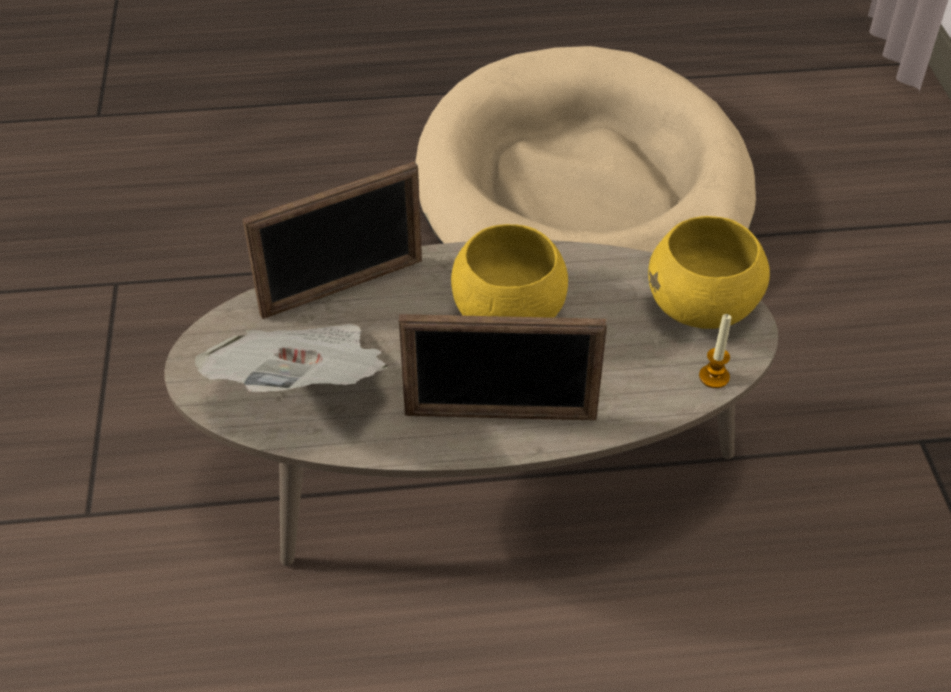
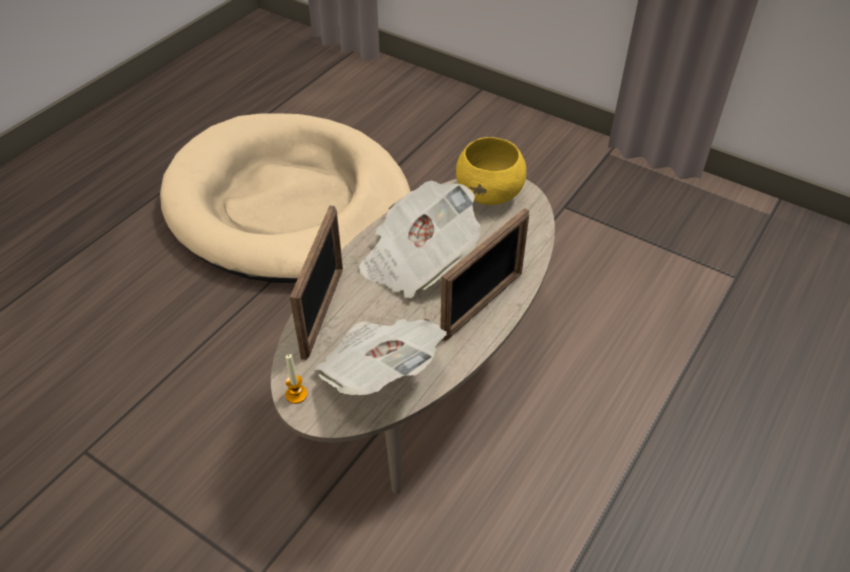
camera: 50 degrees left, 0 degrees up
yellow bowl [451,224,568,318] -> newspaper [359,180,480,298]
candle [699,314,731,388] -> candle moved to [285,354,308,404]

